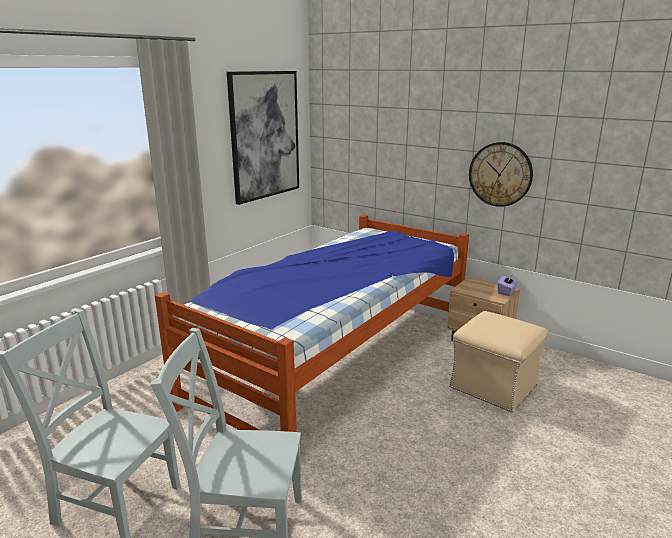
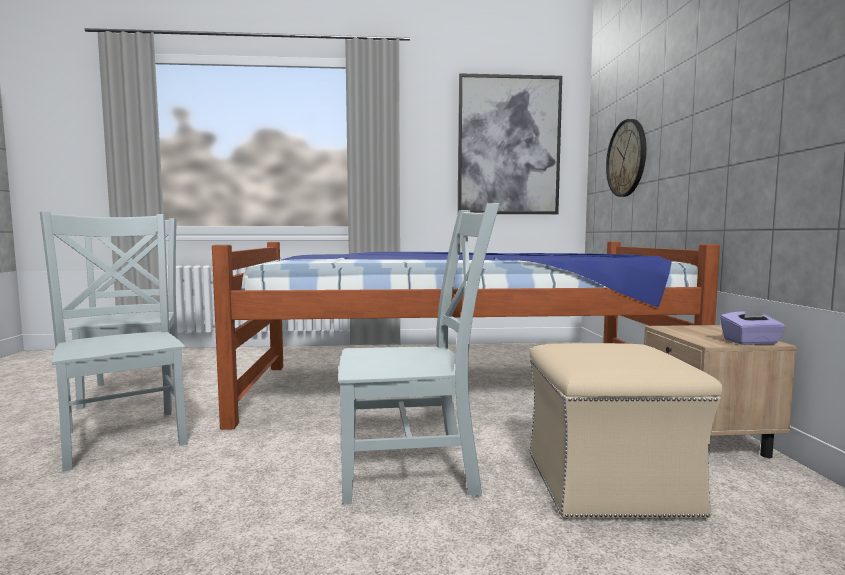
camera: 50 degrees right, 15 degrees down
wall clock [469,142,533,207] -> wall clock moved to [606,119,646,197]
none -> grey chair [339,203,500,504]

